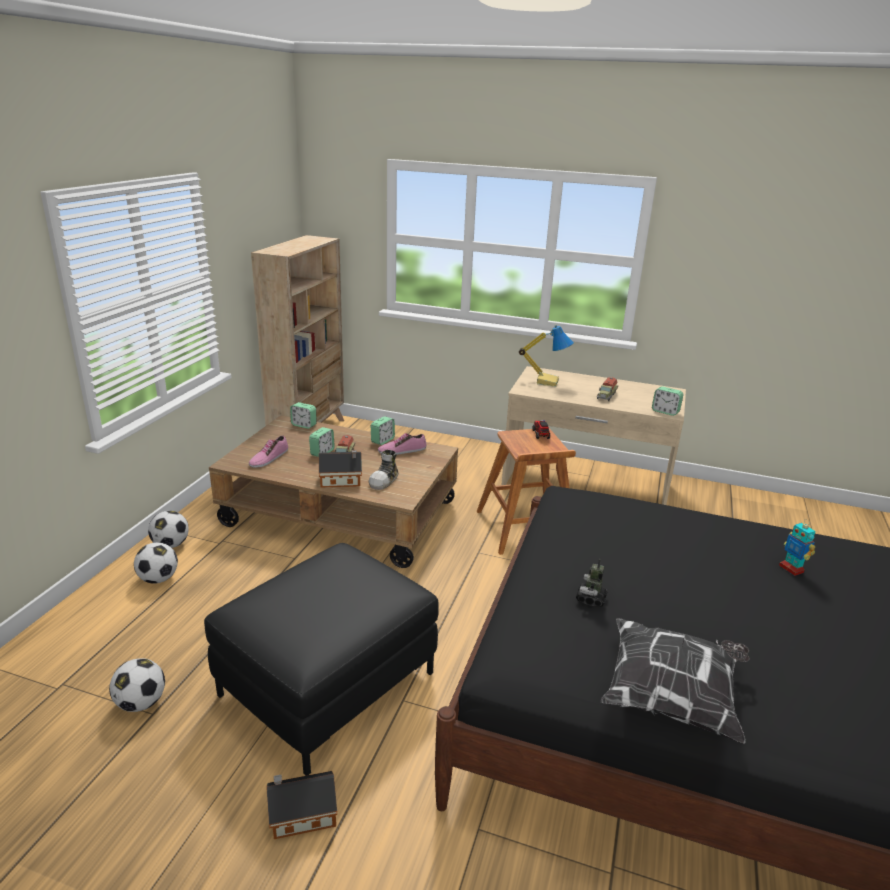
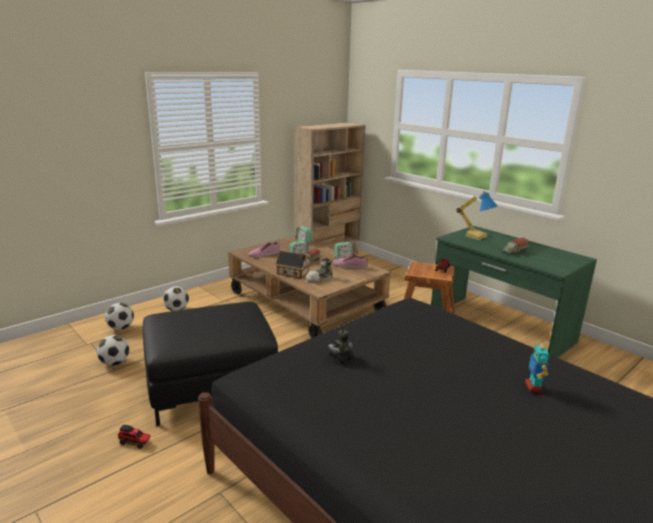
camera: 30 degrees right, 5 degrees down
football [148,511,189,548] -> football moved to [105,303,134,330]
toy house [267,771,337,839] -> toy truck [118,425,151,449]
beige desk [501,366,686,505] -> green desk [431,226,597,358]
pillow [601,618,750,744] -> none
alarm clock [652,386,683,416] -> none

